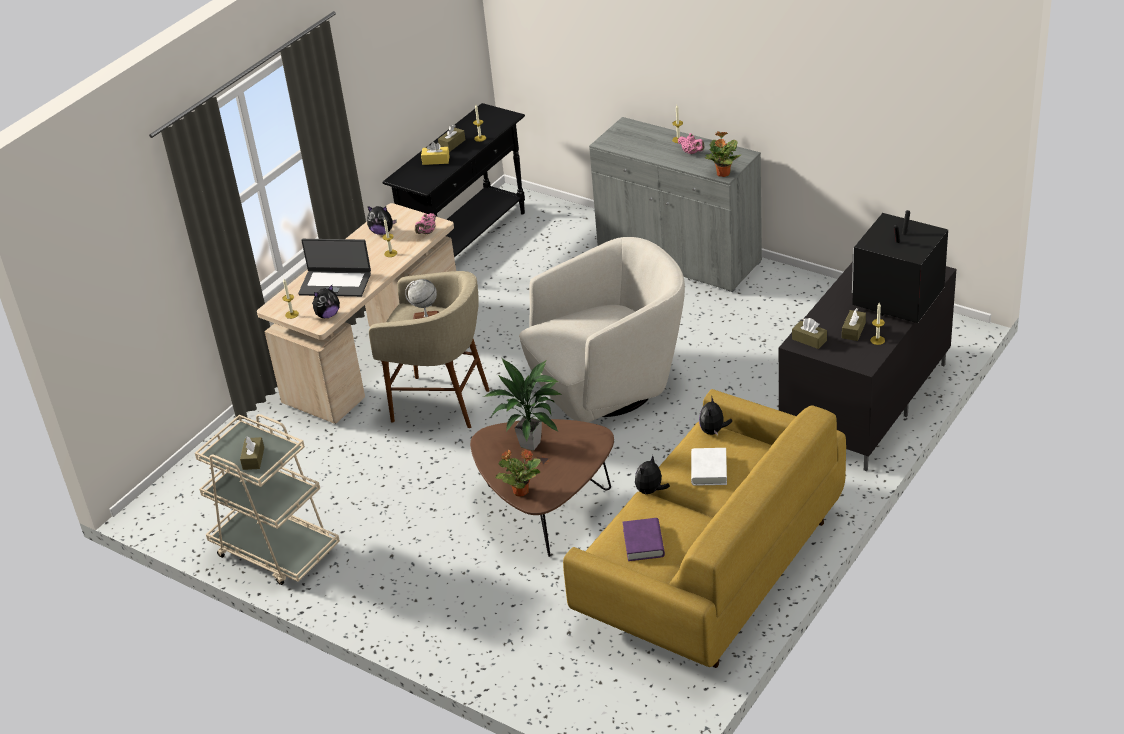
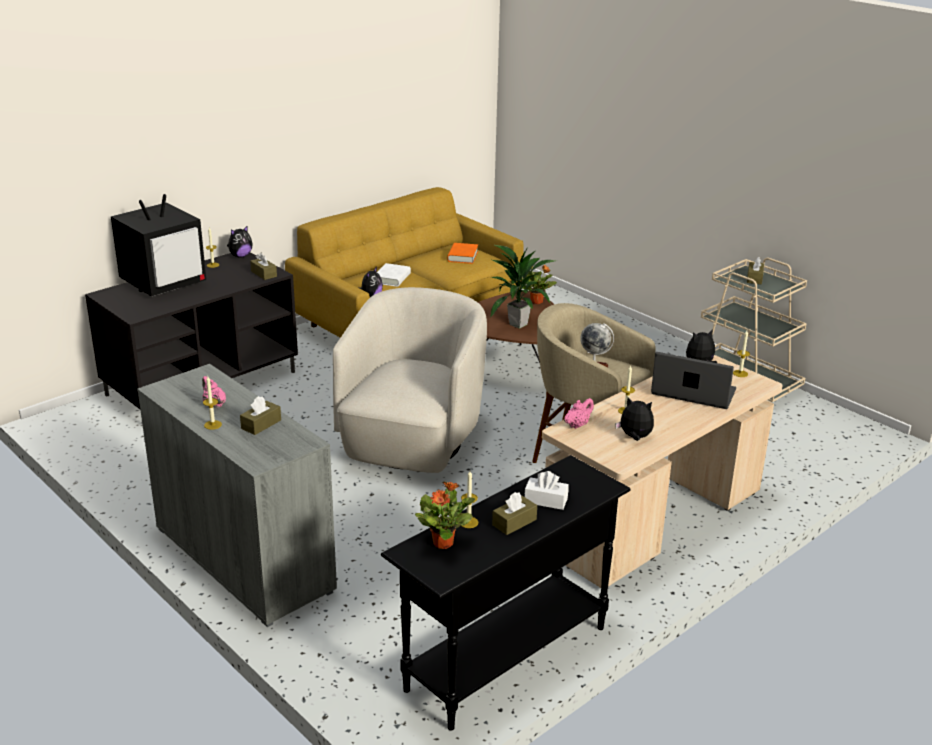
camera: 170 degrees left, 10 degrees down
yellow tissue box [421,142,450,165] -> white tissue box [525,471,569,510]
beige armchair [519,237,685,423] -> beige armchair turned 120 degrees clockwise [333,287,487,473]
purple book [623,518,665,561] -> orange book [447,243,478,264]
plush toy [635,455,670,494] -> plush toy moved to [227,225,253,258]
potted plant [705,131,741,177] -> potted plant moved to [415,481,475,549]
brown tissue box [842,308,866,341] -> brown tissue box moved to [240,396,281,435]

